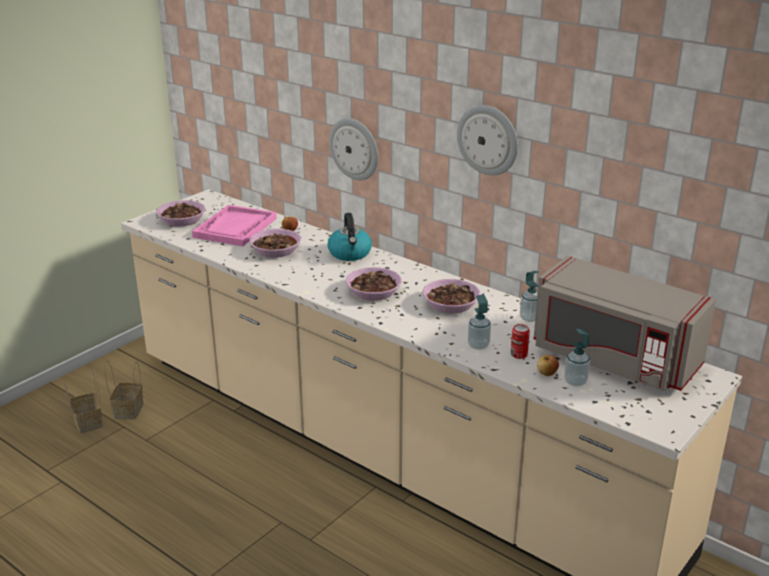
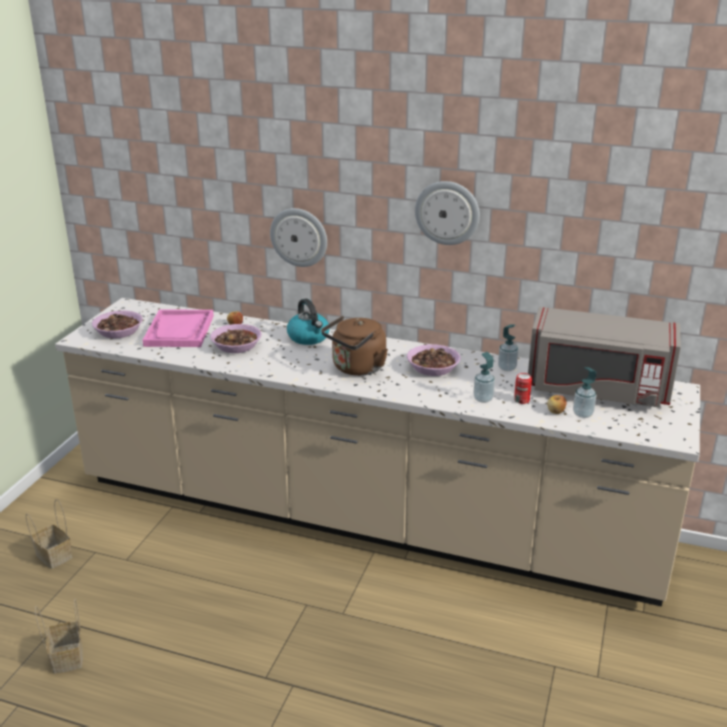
camera: 20 degrees left, 0 degrees up
basket [104,360,143,420] -> basket moved to [35,599,83,674]
bowl [345,267,402,301] -> brown kettle [321,316,388,376]

